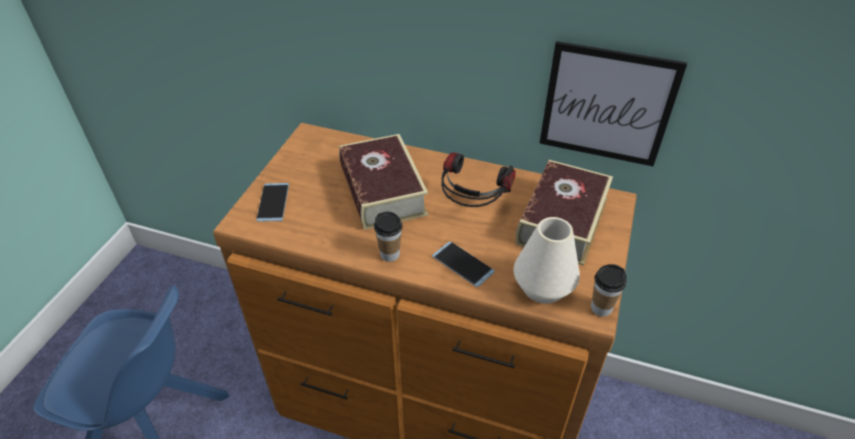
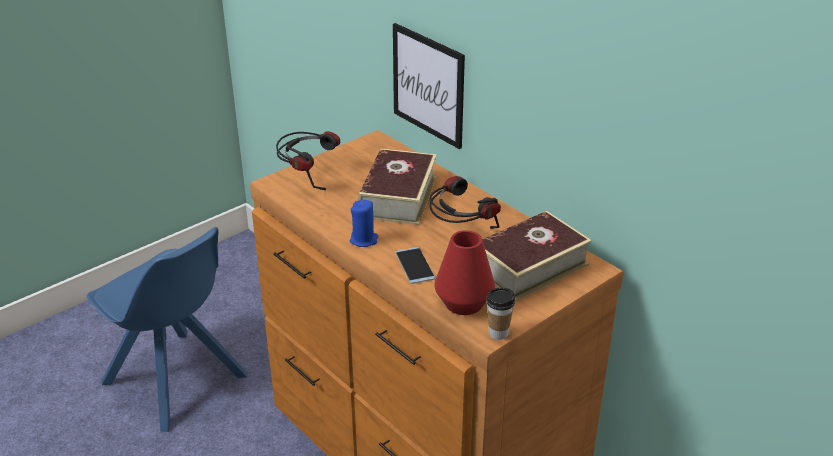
camera: 30 degrees right, 10 degrees down
phone [256,183,289,222] -> headphones [276,132,340,190]
cup [374,211,403,262] -> blue candle [350,200,378,247]
white vase [514,217,580,304] -> red vase [435,230,495,315]
picture [540,41,687,166] -> picture moved to [393,23,465,149]

